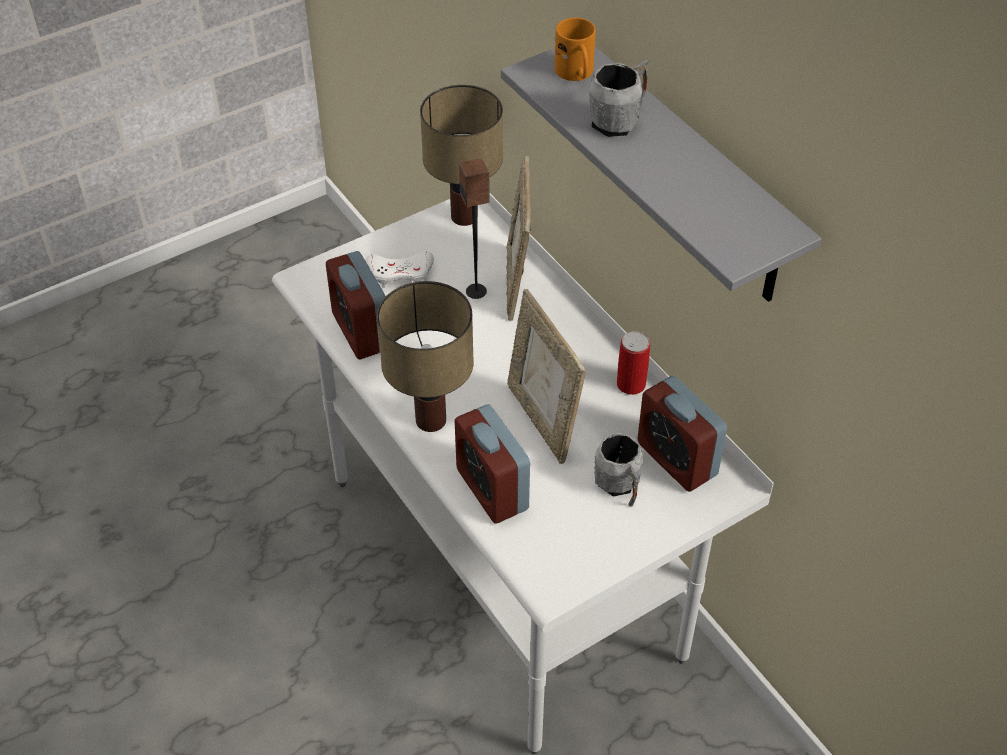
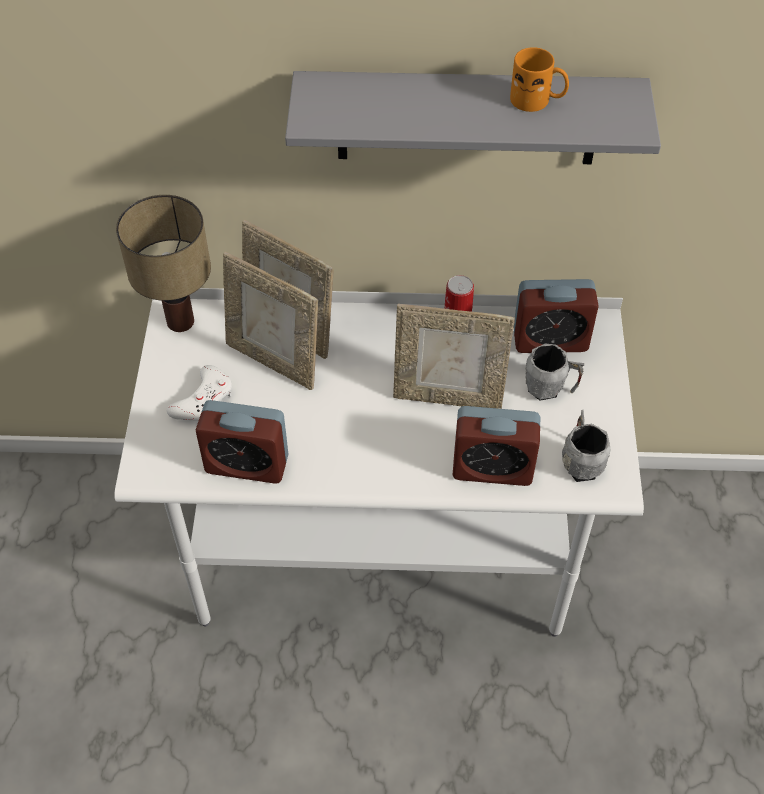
camera: 55 degrees left, 5 degrees up
table lamp [377,281,474,432] -> none
speaker [459,158,490,299] -> picture frame [223,252,318,390]
orange mug [555,18,596,81] -> orange mug moved to [510,47,569,112]
grey mug [589,60,649,137] -> grey mug moved to [562,409,610,482]

